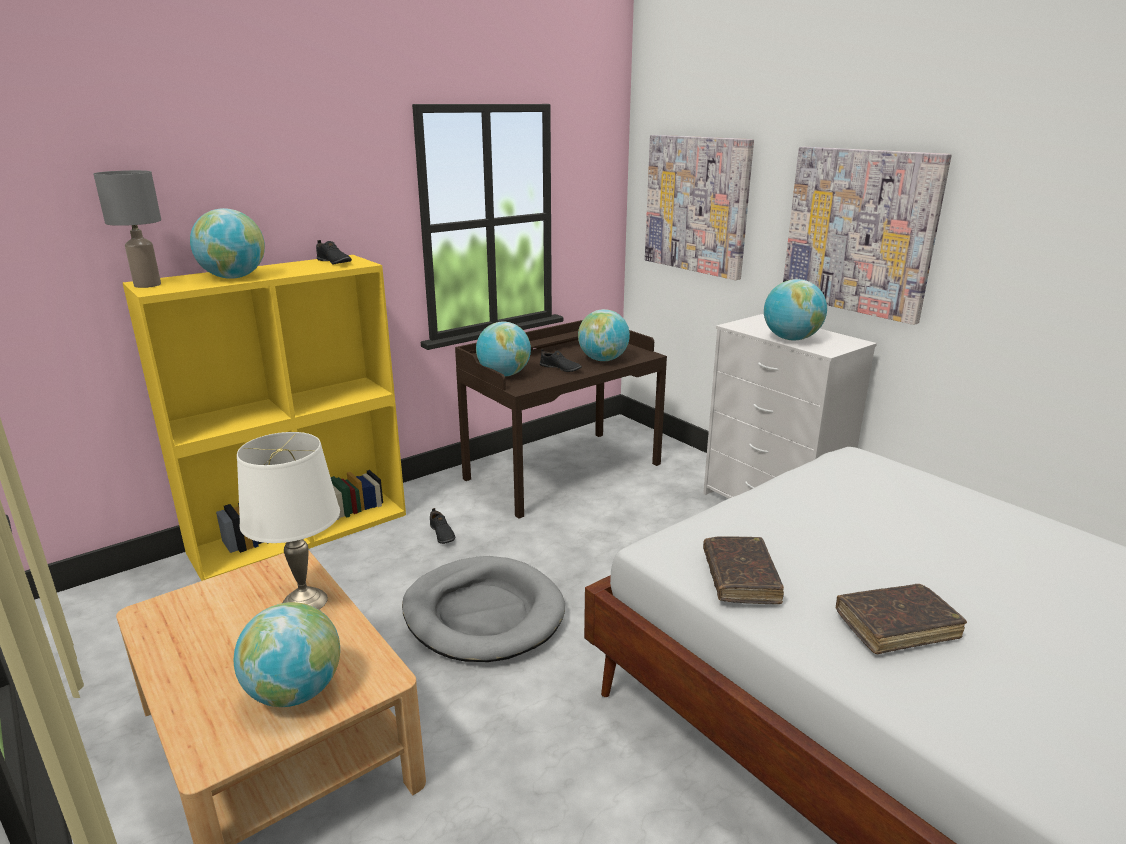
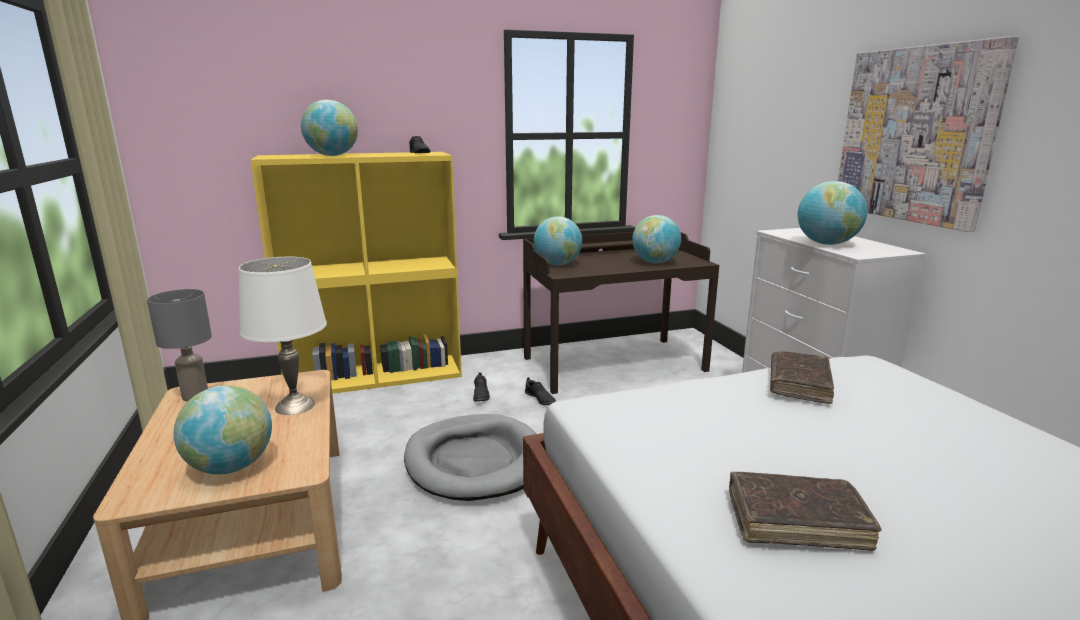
camera: 20 degrees right, 5 degrees down
grey table lamp [93,170,161,288] -> grey table lamp moved to [147,289,212,401]
black shoe [540,349,582,372] -> black shoe moved to [525,377,556,405]
picture [645,135,754,280] -> none
brown book [703,536,784,604] -> brown book moved to [770,351,834,404]

